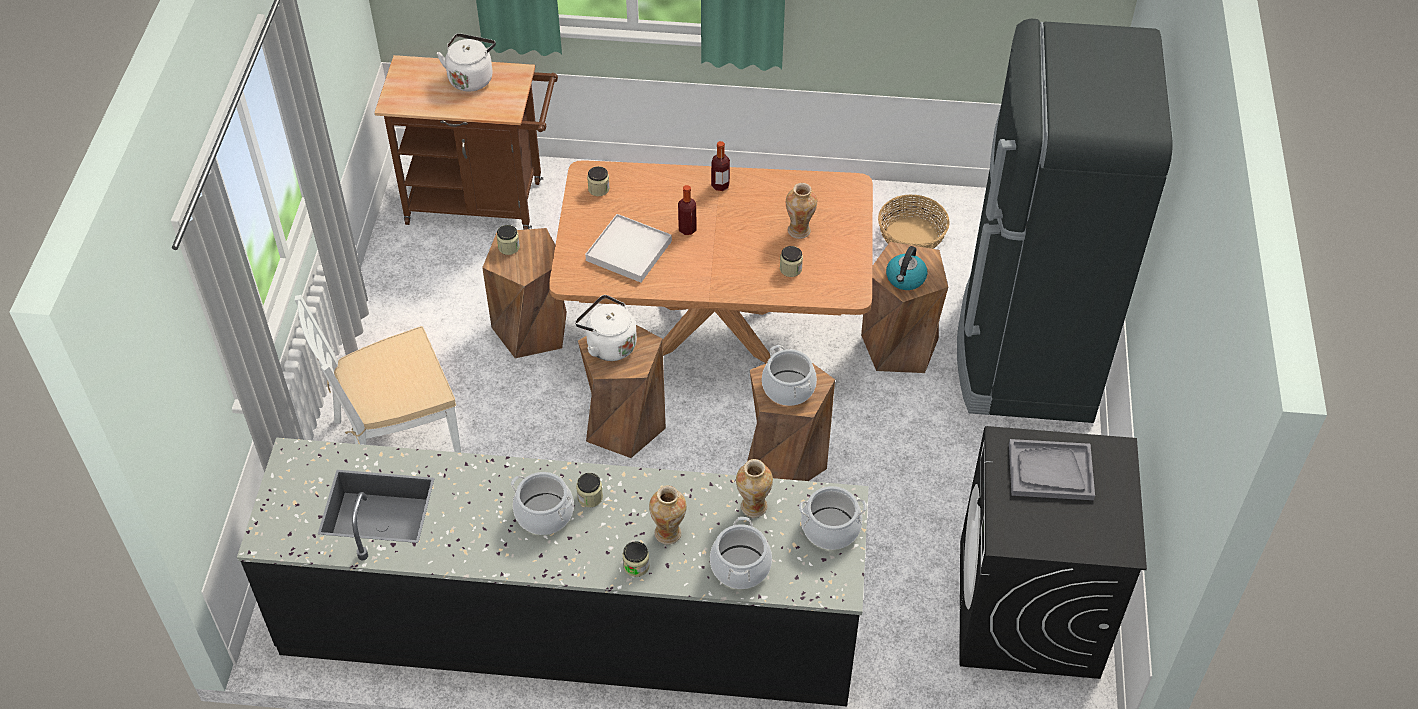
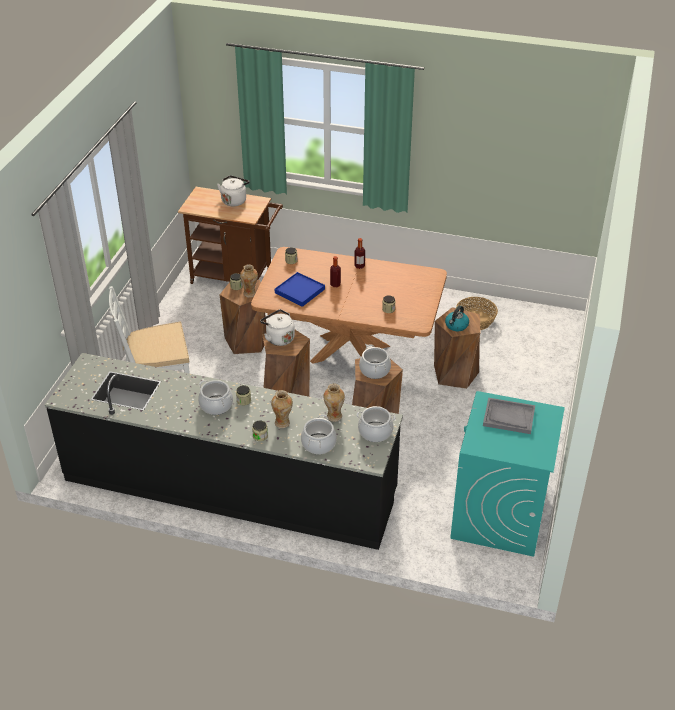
camera: 10 degrees right, 10 degrees down
white tray [585,214,672,283] -> blue tray [275,272,325,307]
vase [786,183,817,239] -> vase moved to [240,264,258,298]
black fridge [957,19,1173,423] -> none
black washing machine [959,426,1147,679] -> turquoise washing machine [450,391,565,557]

